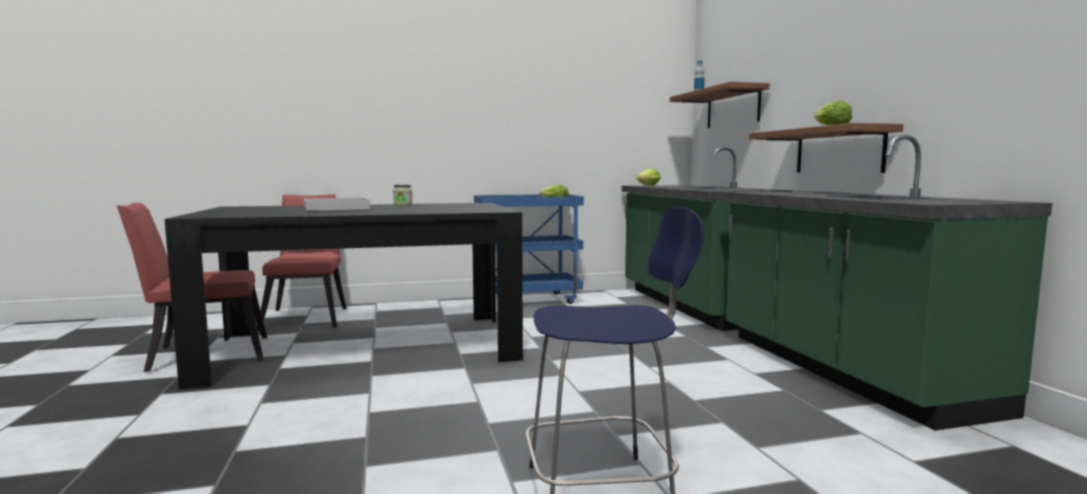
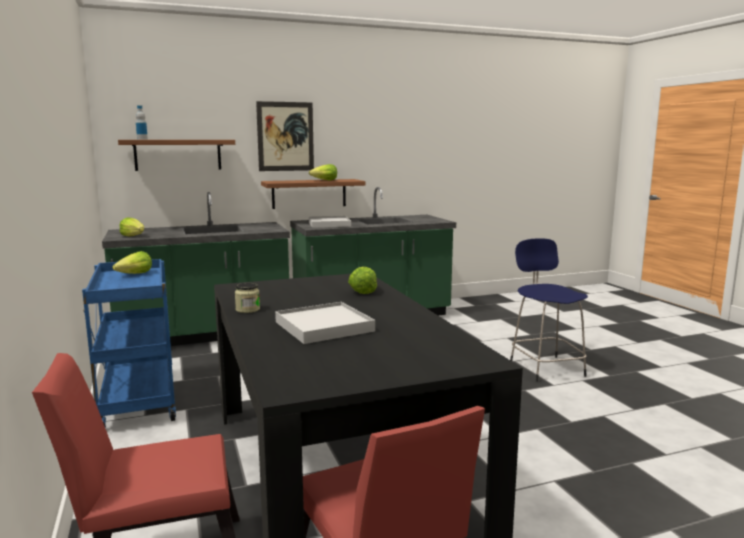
camera: 95 degrees left, 5 degrees up
none -> picture [256,101,314,171]
none -> white tray [309,216,351,228]
none -> lettuce [348,267,377,294]

